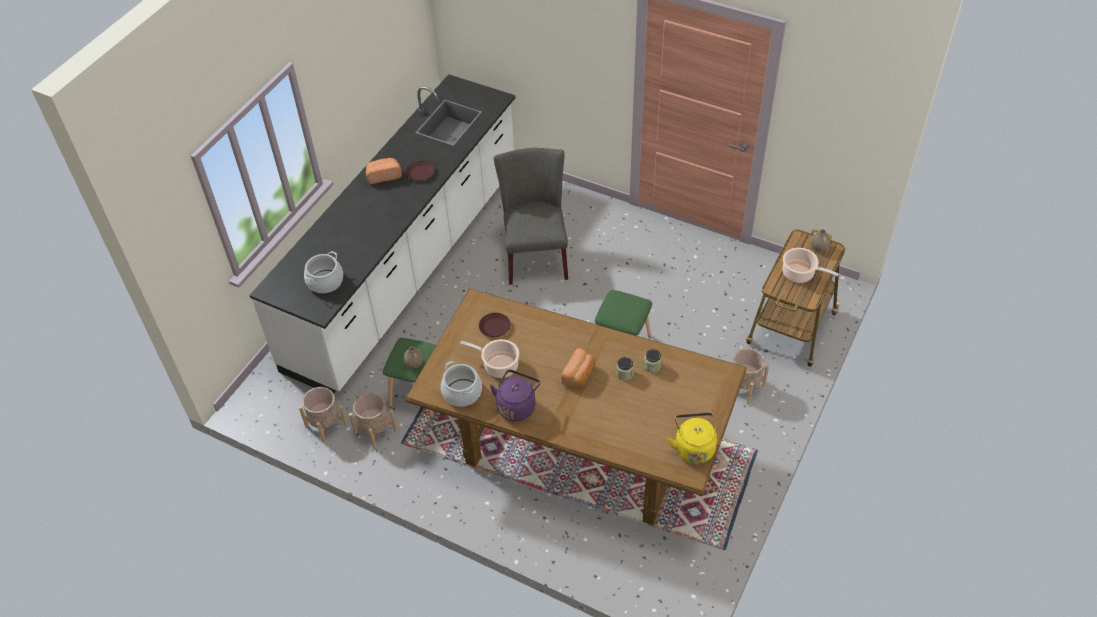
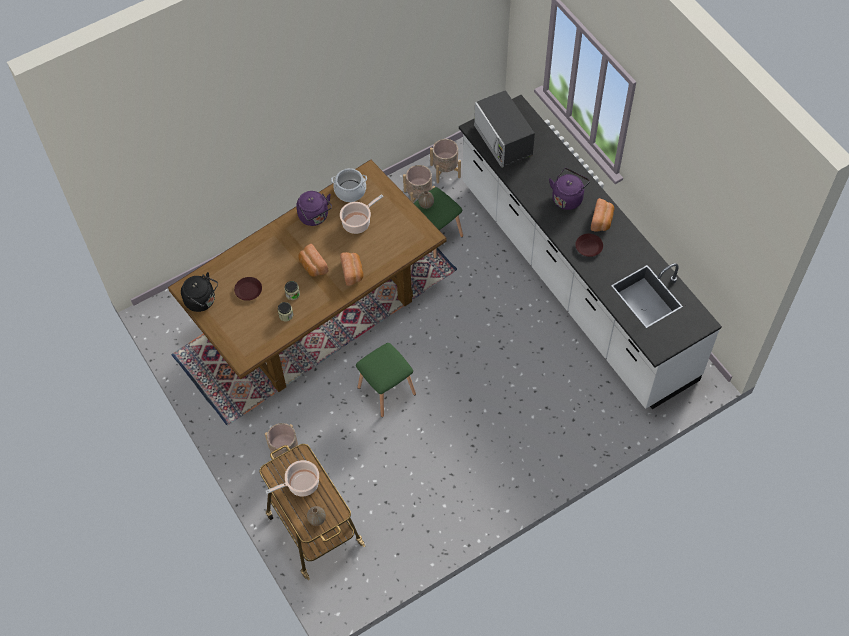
camera: 120 degrees right, 10 degrees up
cooking pot [304,251,343,293] -> microwave [474,90,535,168]
brown plate [479,313,511,337] -> brown plate moved to [234,277,262,301]
grey chair [494,148,568,285] -> none
yellow kettle [668,413,717,464] -> black kettle [181,272,218,312]
none -> bread [340,252,364,286]
none -> purple kettle [549,168,590,210]

